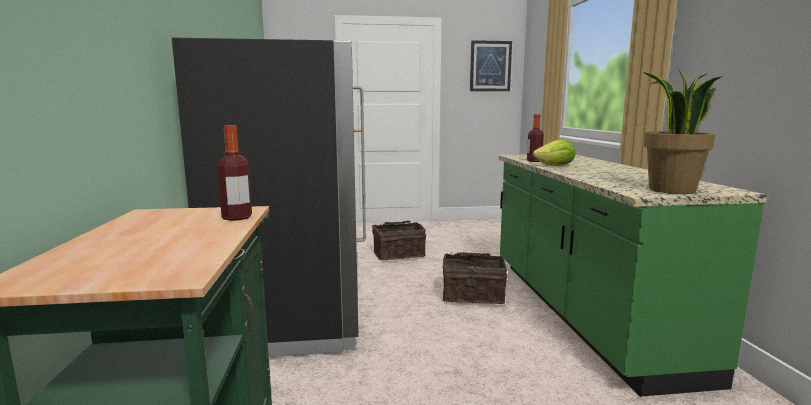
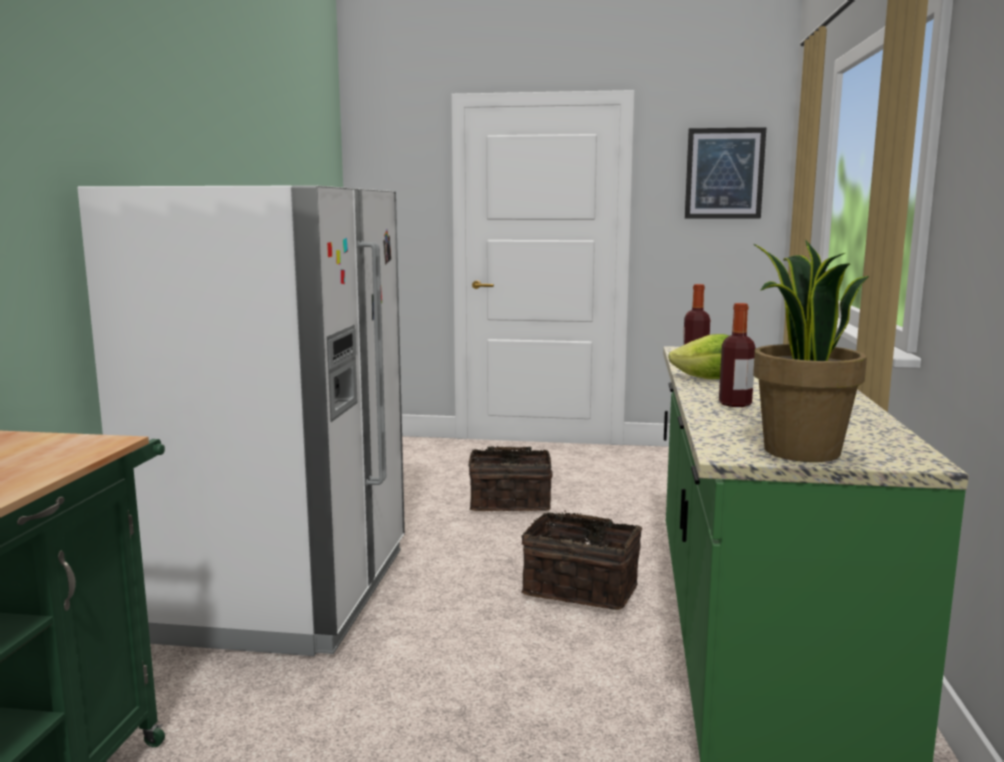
camera: 15 degrees right, 0 degrees up
black fridge [172,38,366,357] -> white fridge [77,185,405,656]
bottle [217,125,252,221] -> bottle moved to [719,303,756,407]

